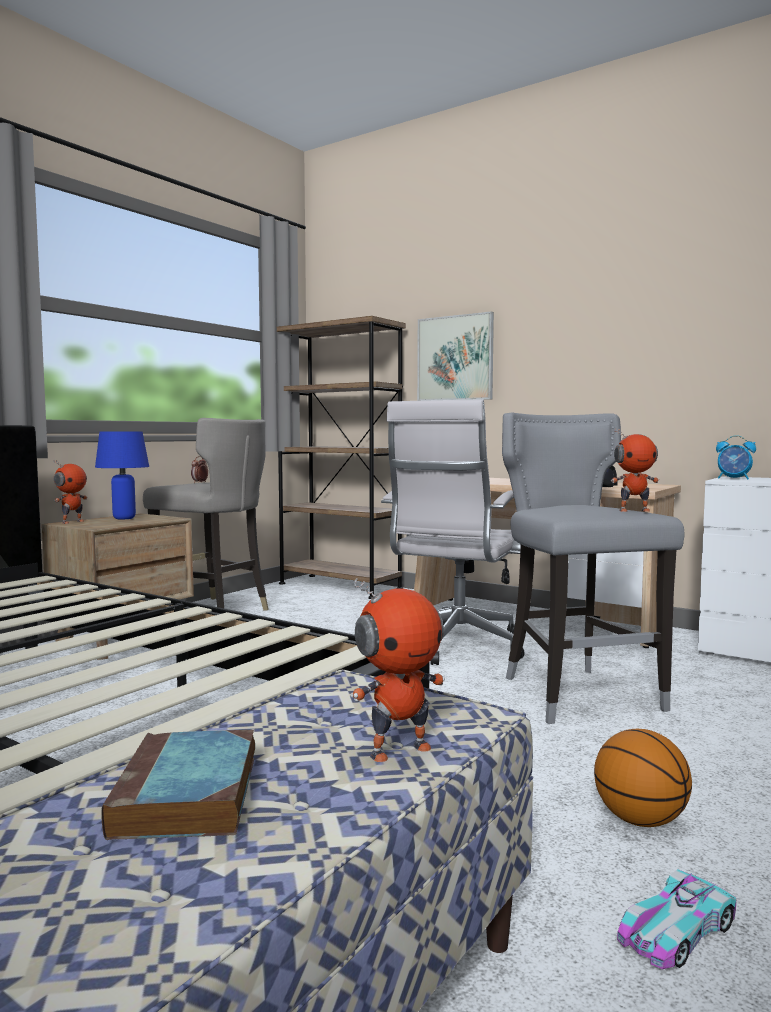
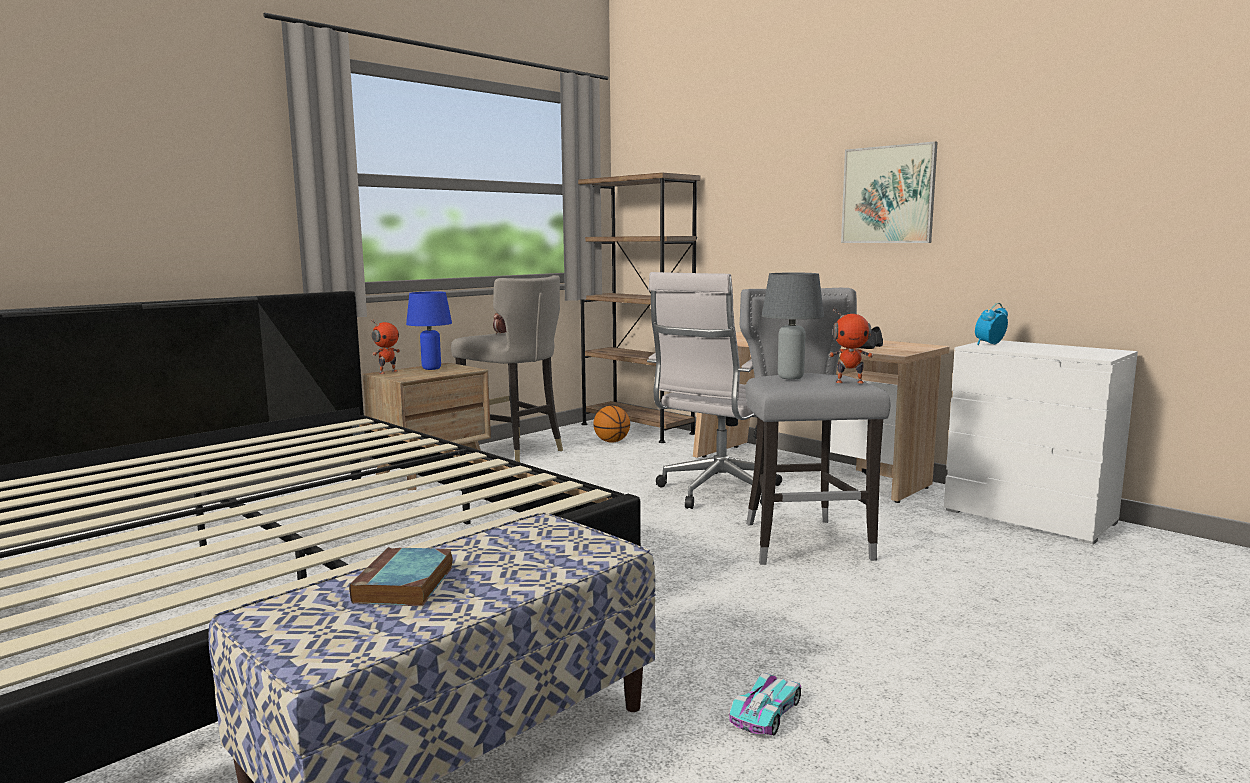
camera: 10 degrees right, 5 degrees up
toy robot [350,578,445,762] -> none
picture [417,311,494,401] -> picture moved to [841,141,938,243]
basketball [594,729,692,827] -> basketball moved to [593,406,630,443]
toy car [617,869,736,969] -> toy car turned 150 degrees clockwise [729,673,801,736]
alarm clock [716,435,756,480] -> alarm clock turned 105 degrees clockwise [975,303,1008,345]
none -> grey table lamp [762,273,824,380]

